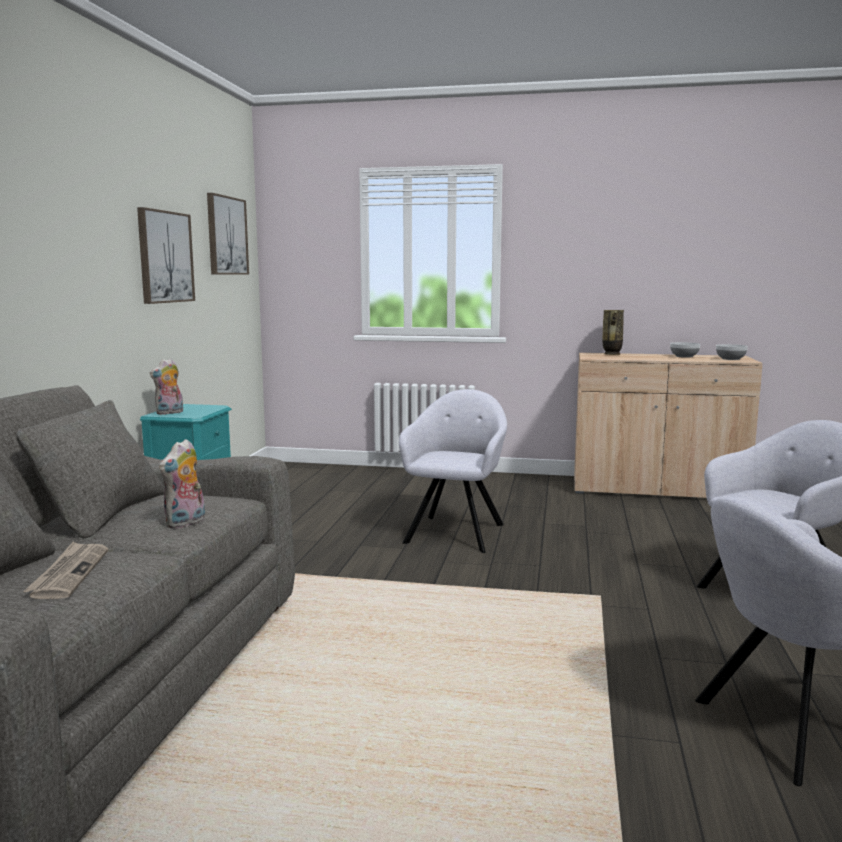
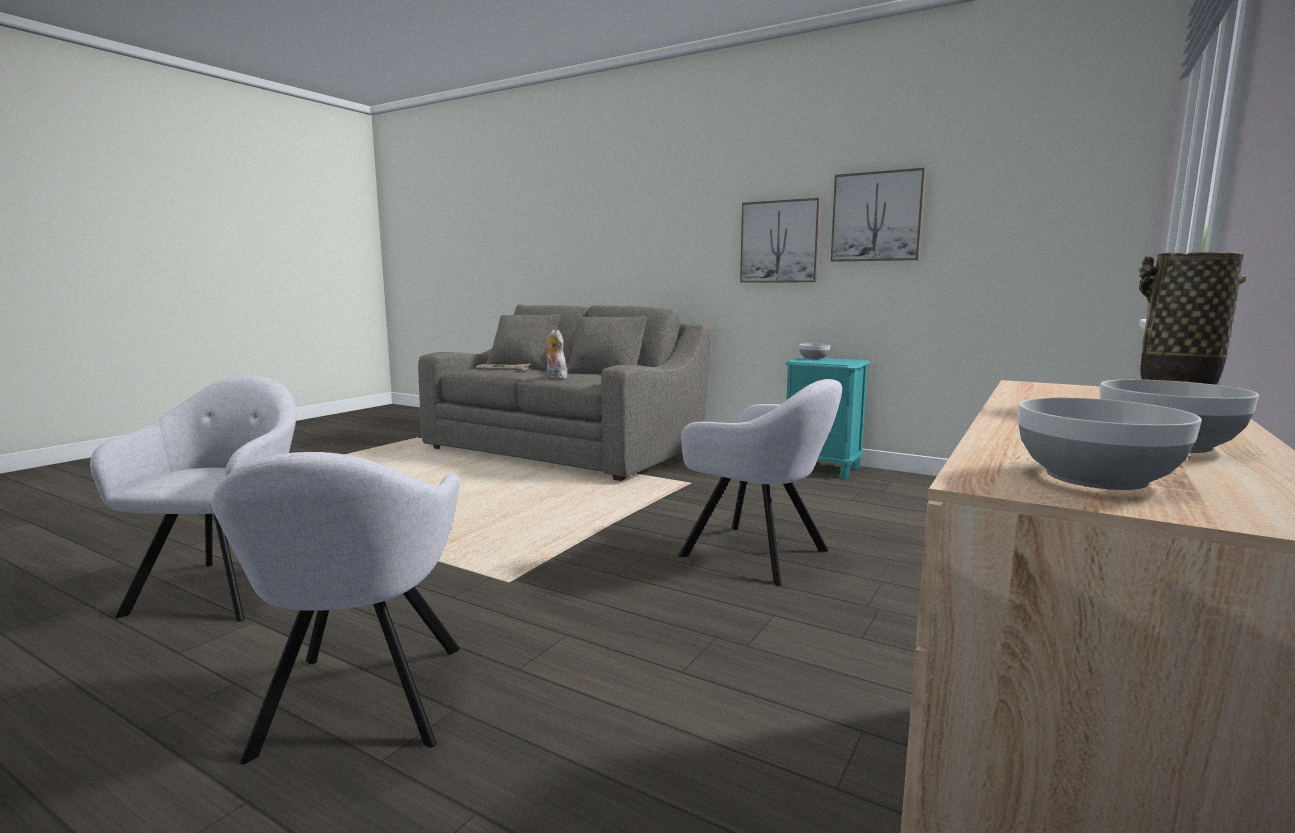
camera: 110 degrees right, 0 degrees up
plush toy [150,358,183,415] -> bowl [799,343,830,360]
picture [207,193,249,275] -> picture moved to [740,198,821,282]

